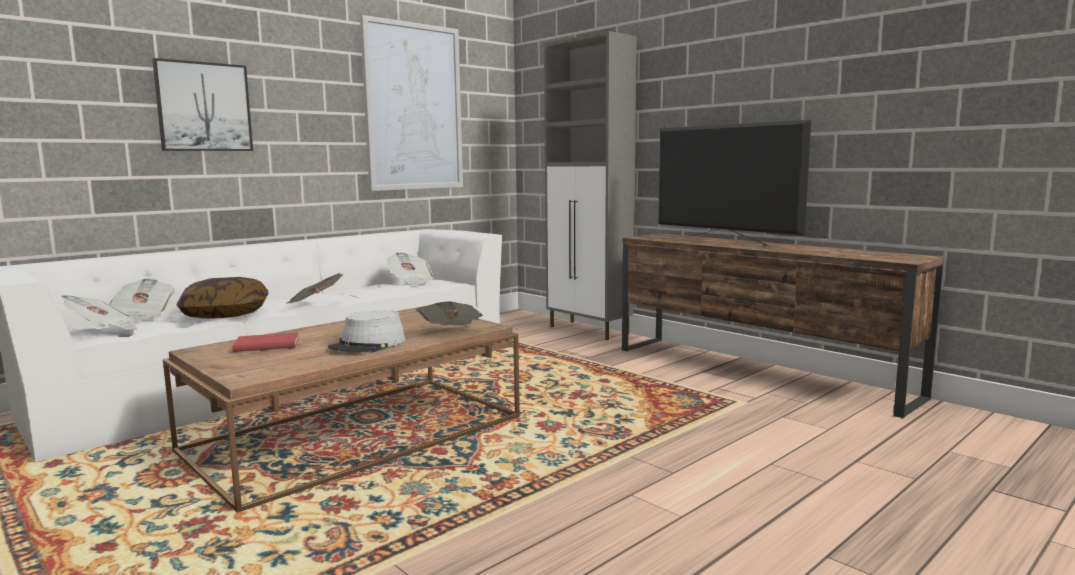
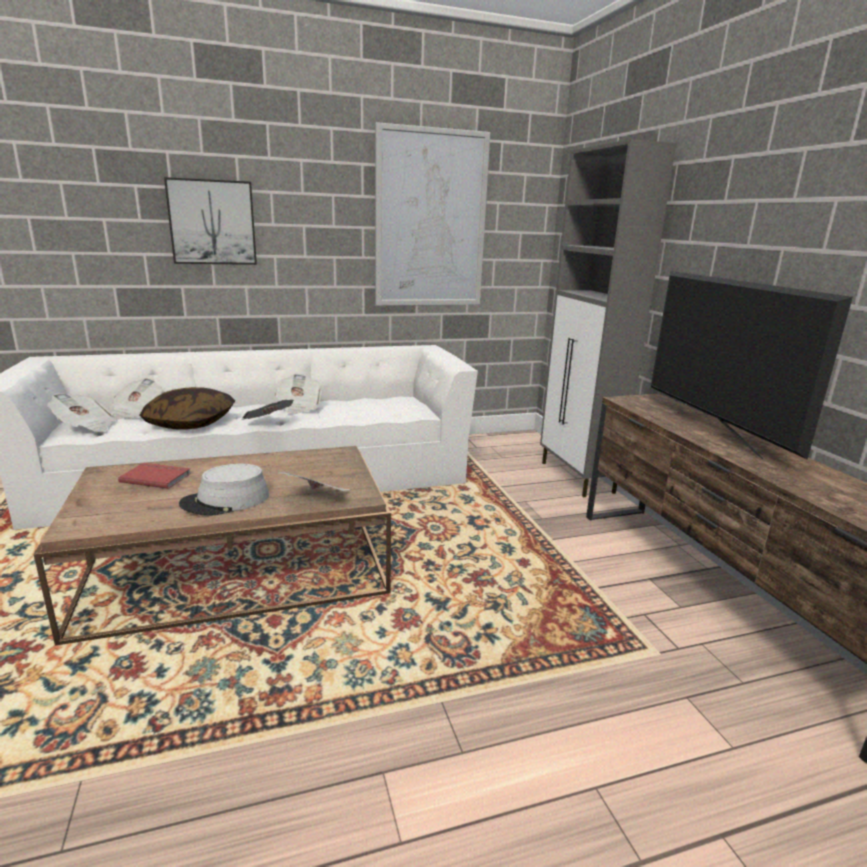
camera: 25 degrees right, 10 degrees up
newspaper [386,252,434,285] -> newspaper moved to [275,374,322,414]

